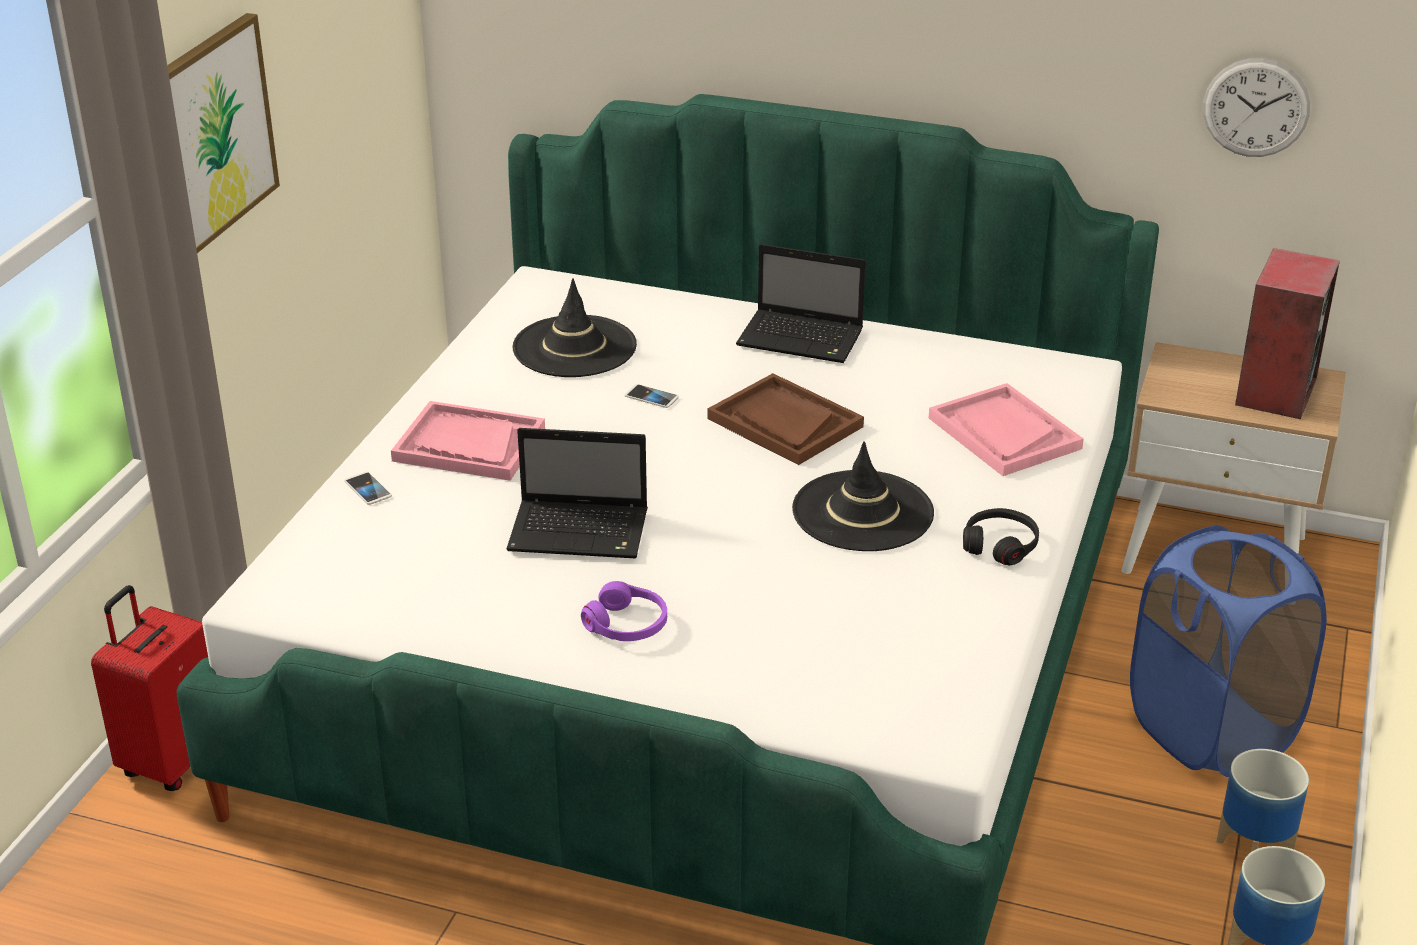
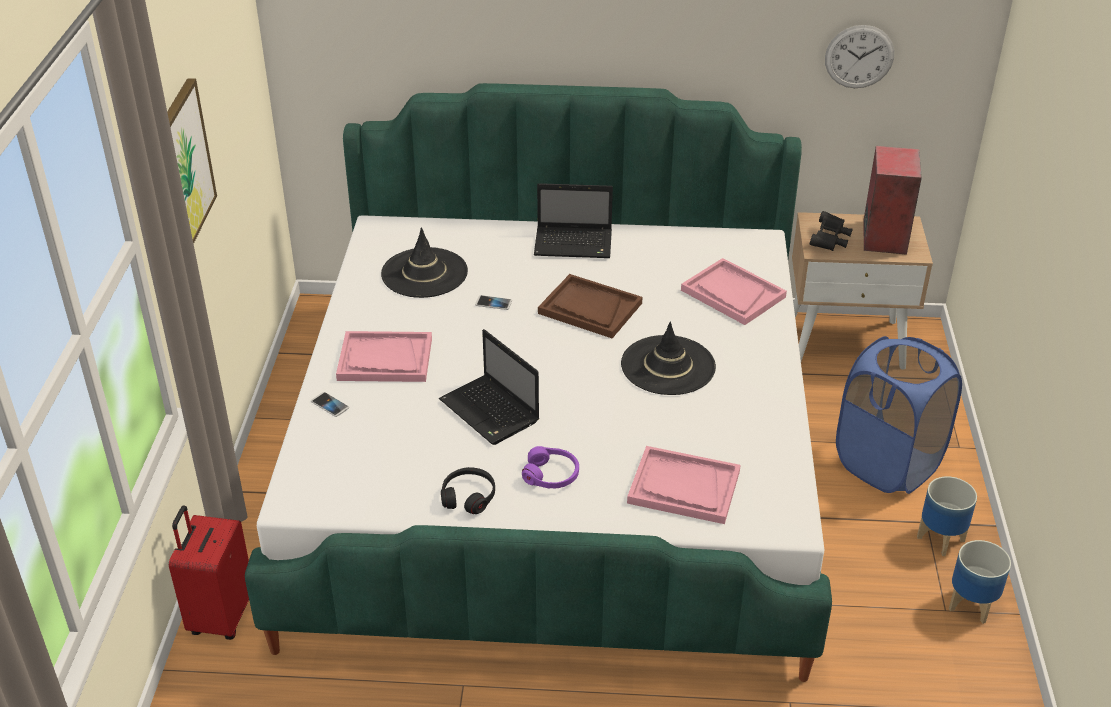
camera: 15 degrees left, 5 degrees up
laptop [506,428,648,558] -> laptop turned 60 degrees clockwise [439,329,539,445]
black headphones [963,508,1039,565] -> black headphones moved to [441,467,495,514]
none -> pink tray [627,446,741,524]
none -> black binoculars [810,211,853,251]

